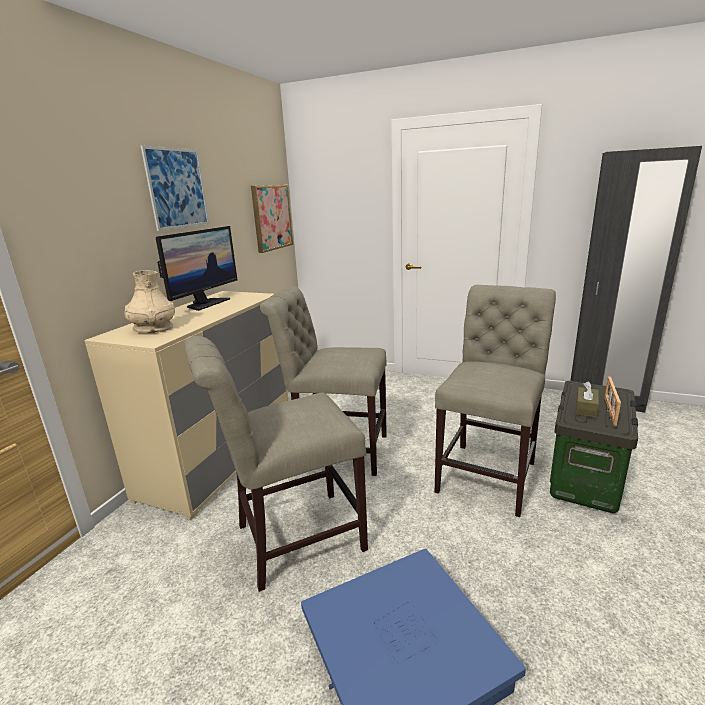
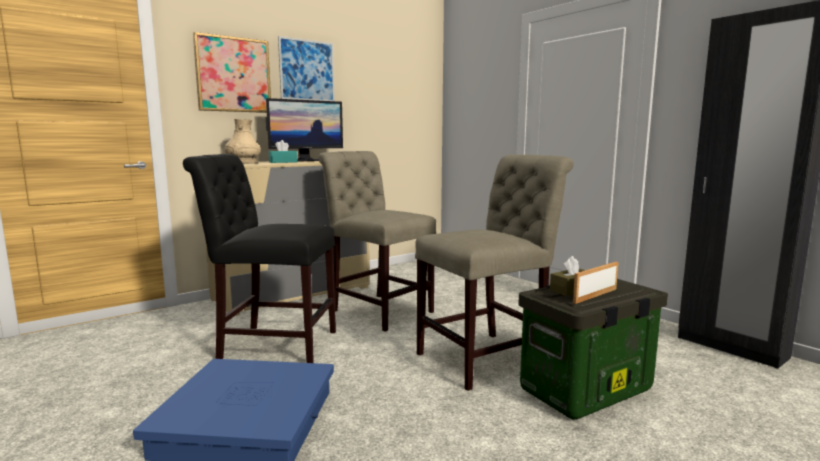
camera: 30 degrees right, 10 degrees down
beige chair [184,336,368,592] -> black chair [183,154,336,363]
picture [251,185,293,253] -> picture moved to [193,32,271,113]
none -> turquoise tissue box [269,140,298,163]

